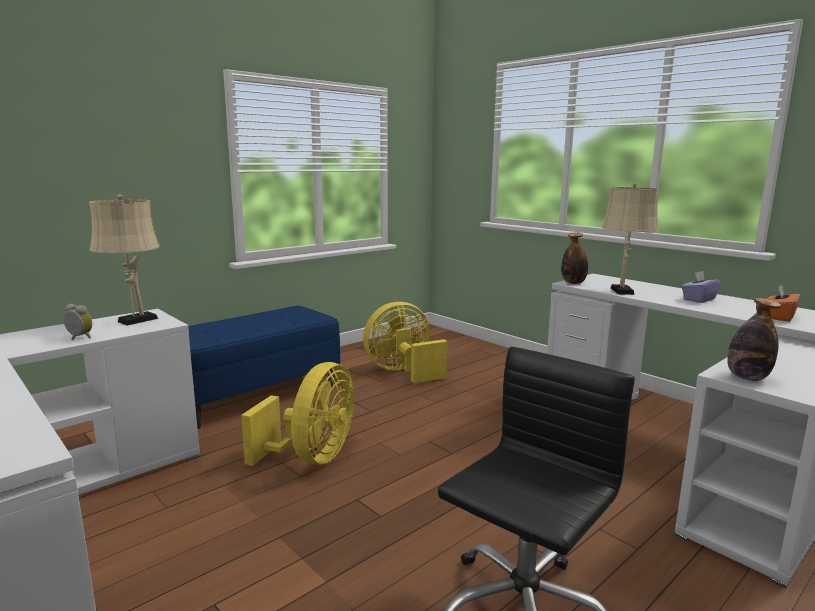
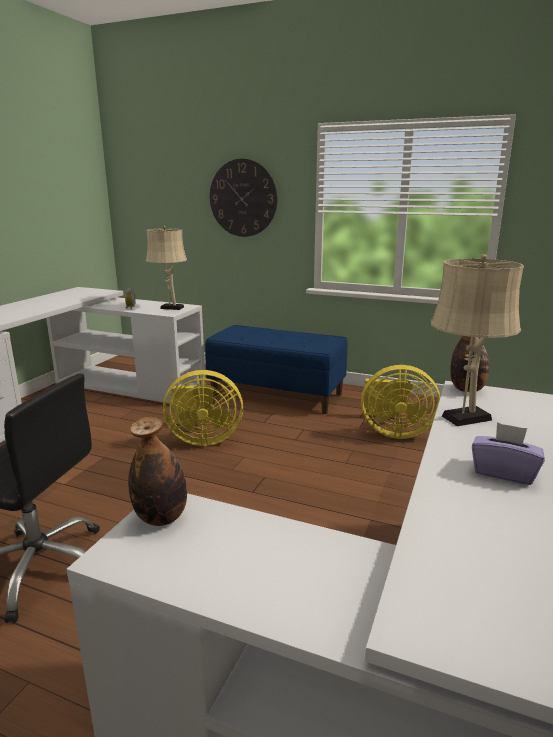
camera: 65 degrees right, 5 degrees up
yellow fan [363,302,448,383] -> yellow fan turned 150 degrees clockwise [361,365,440,439]
orange tissue box [767,285,800,322] -> none
none -> wall clock [210,159,277,237]

